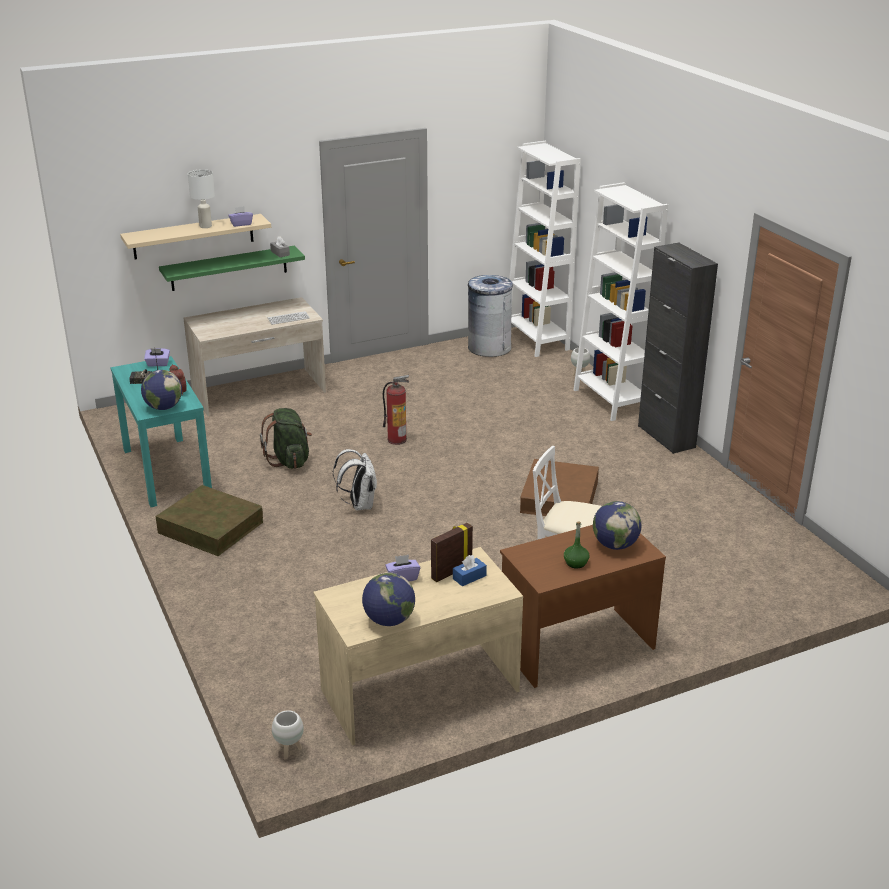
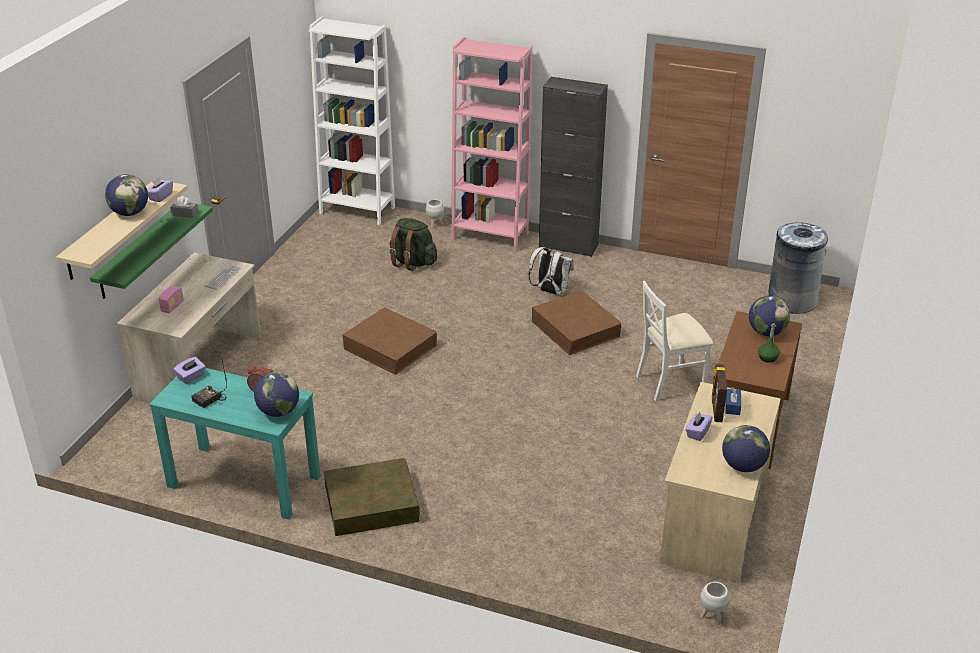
camera: 45 degrees left, 5 degrees up
white table lamp [188,169,215,228] -> globe [105,174,148,216]
green backpack [260,408,312,469] -> green backpack moved to [389,218,437,271]
white backpack [333,449,377,510] -> white backpack moved to [529,247,573,295]
fire extinguisher [383,375,409,445] -> brown storage box [343,307,437,375]
grey trash can [468,275,513,357] -> grey trash can moved to [768,222,828,314]
white bookcase [574,182,668,421] -> pink bookcase [451,37,532,252]
none -> radio [159,286,184,313]

